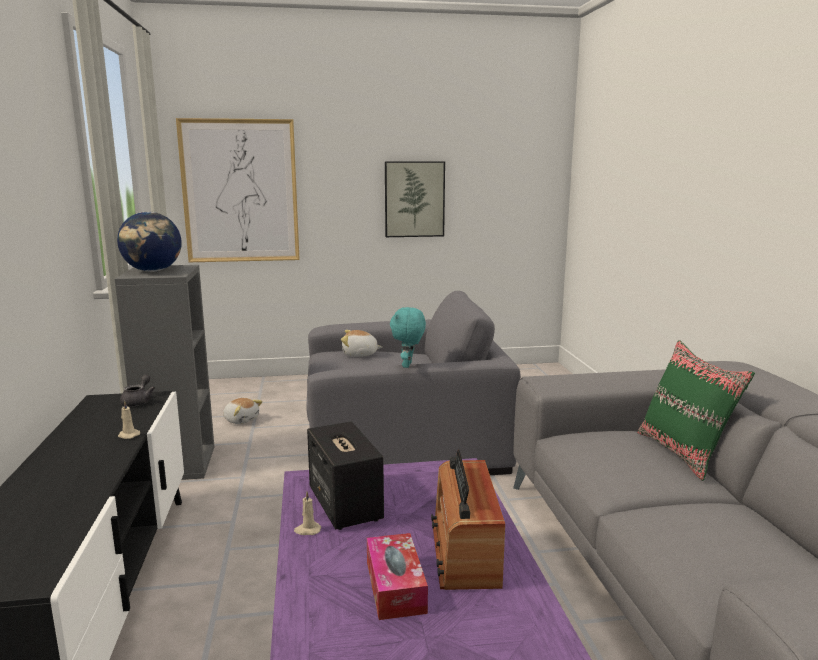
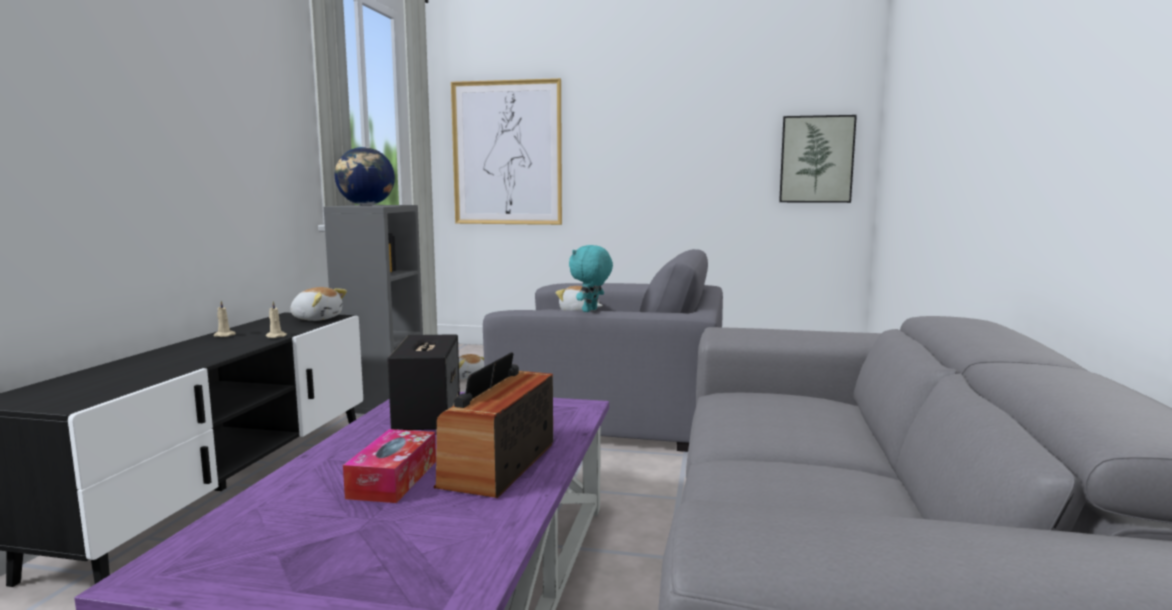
camera: 20 degrees right, 5 degrees down
grey teapot [120,374,155,407] -> plush toy [290,287,347,321]
beige candle [294,492,321,535] -> beige candle moved to [213,301,236,337]
picture [385,161,445,237] -> picture moved to [779,115,857,203]
green pillow [637,340,755,481] -> none

